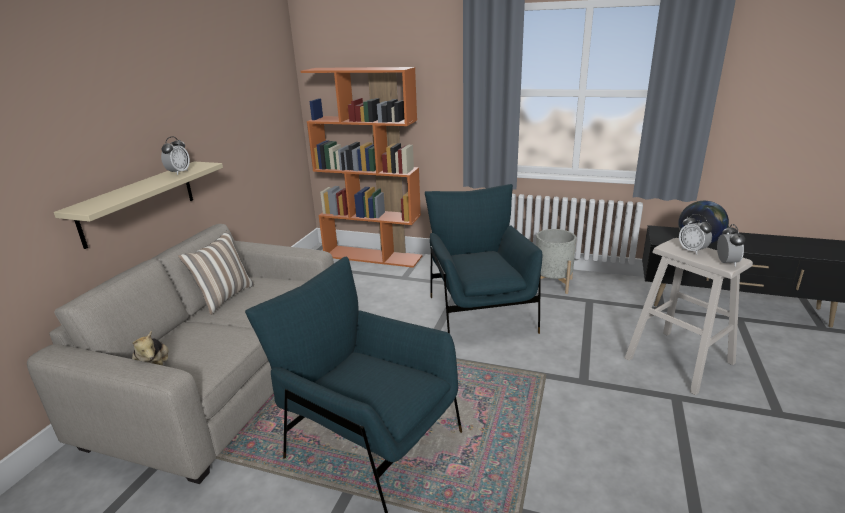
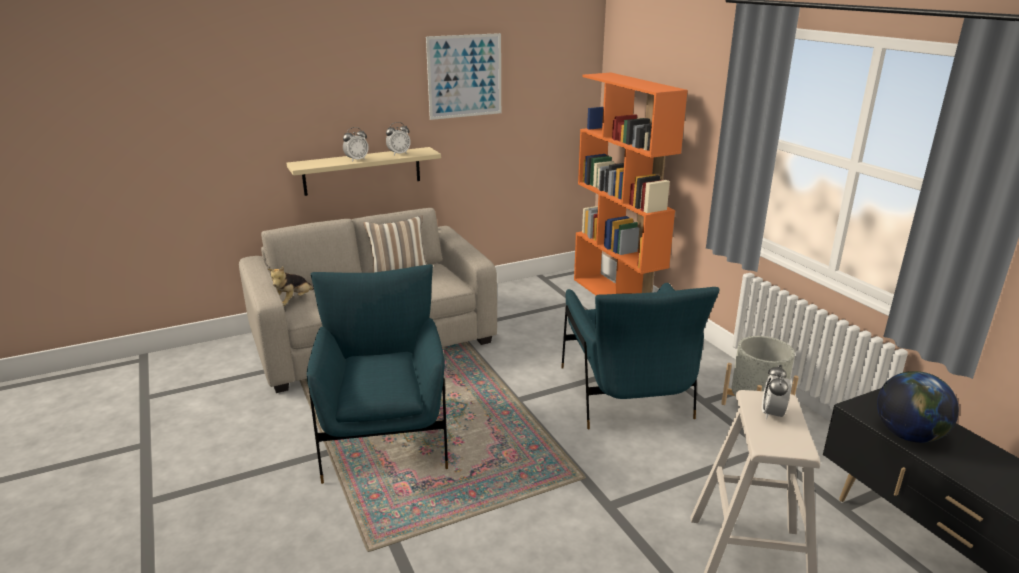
camera: 45 degrees right, 0 degrees up
blue armchair [425,184,542,334] -> blue armchair turned 135 degrees clockwise [561,283,720,429]
alarm clock [717,224,745,267] -> alarm clock moved to [343,127,369,162]
none -> picture [426,33,501,120]

